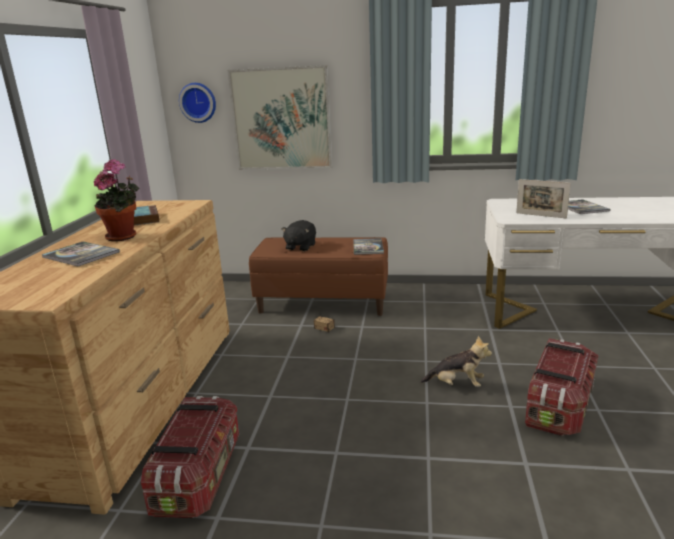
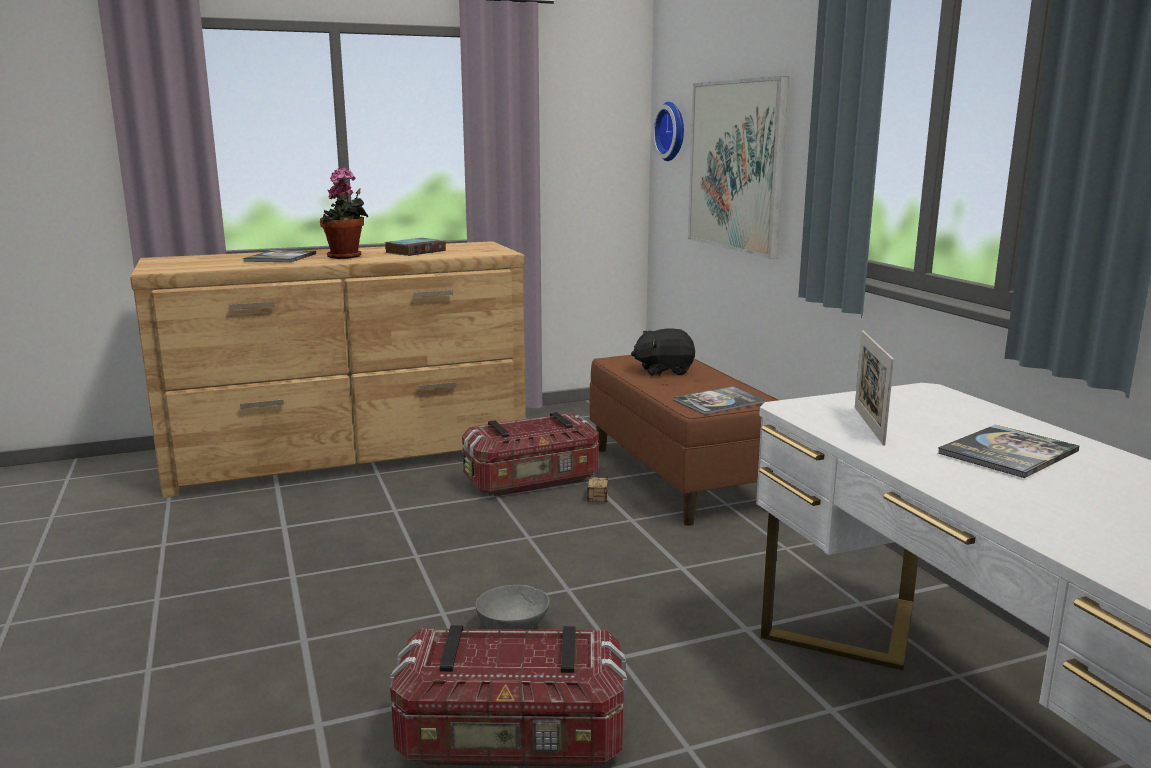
camera: 60 degrees right, 5 degrees down
storage box [141,396,239,518] -> storage box moved to [462,412,599,496]
plush toy [421,335,492,387] -> grey bowl [475,585,550,630]

